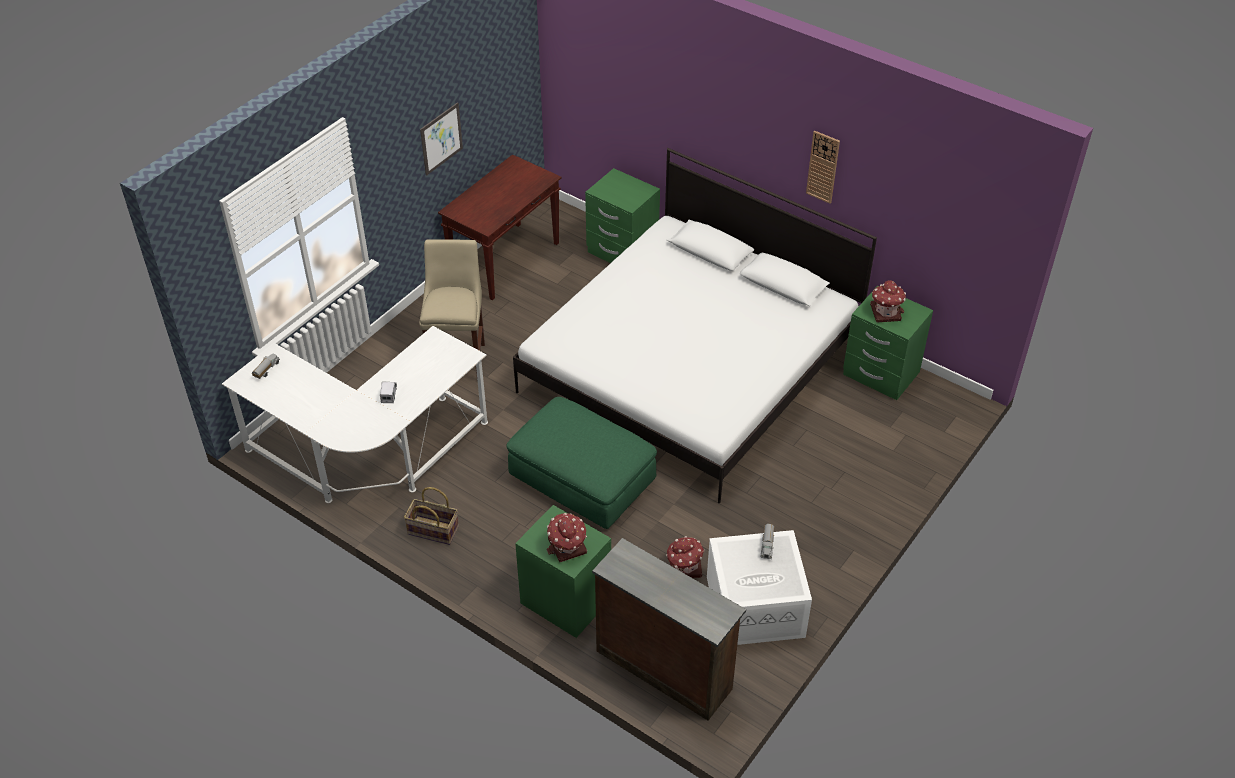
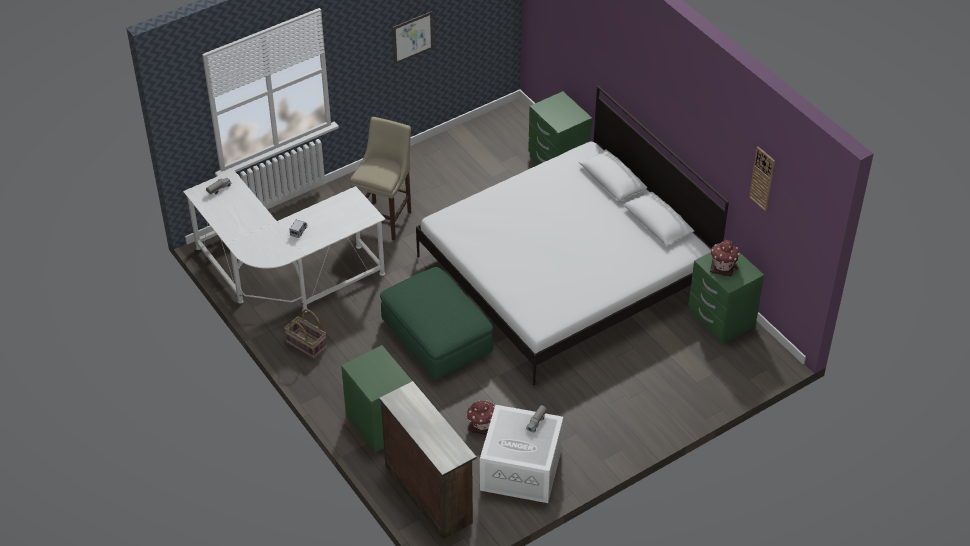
camera: 20 degrees right, 0 degrees up
brown console table [438,154,562,300] -> none
toy house [547,513,587,562] -> none
wall clock [806,131,840,204] -> wall clock moved to [749,147,775,211]

